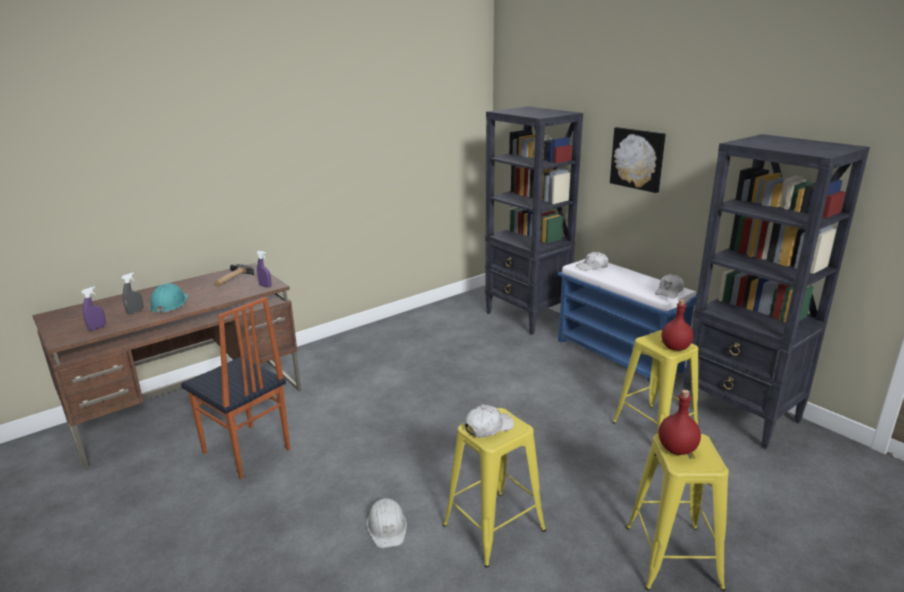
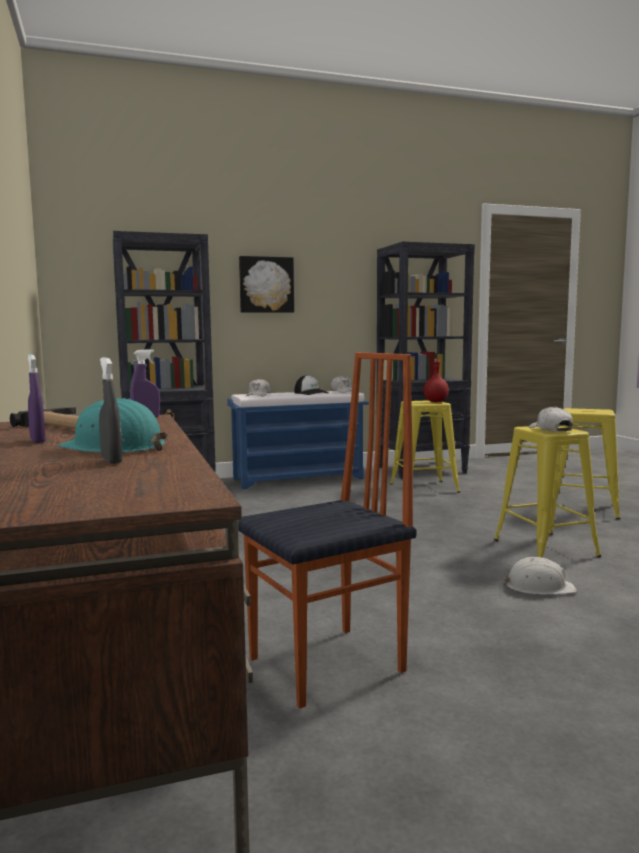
camera: 70 degrees left, 15 degrees down
purple spray bottle [81,287,106,331] -> purple spray bottle moved to [28,354,46,443]
red bottle [659,390,701,455] -> none
none -> cap [294,375,329,395]

